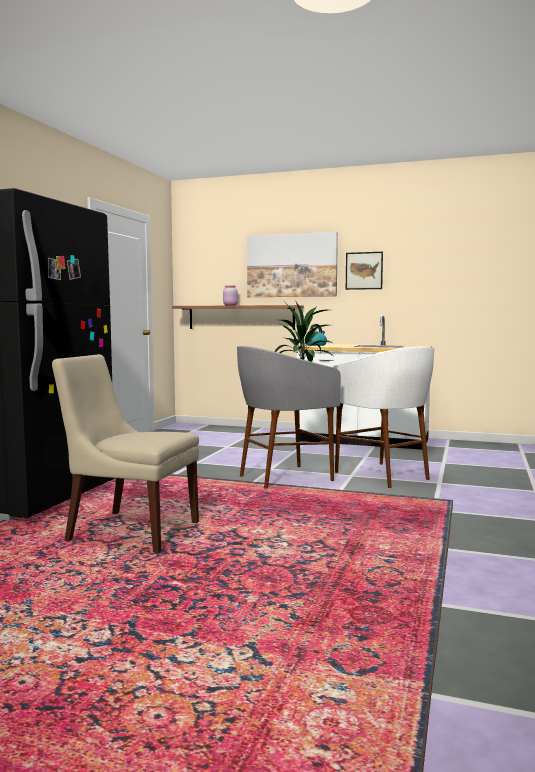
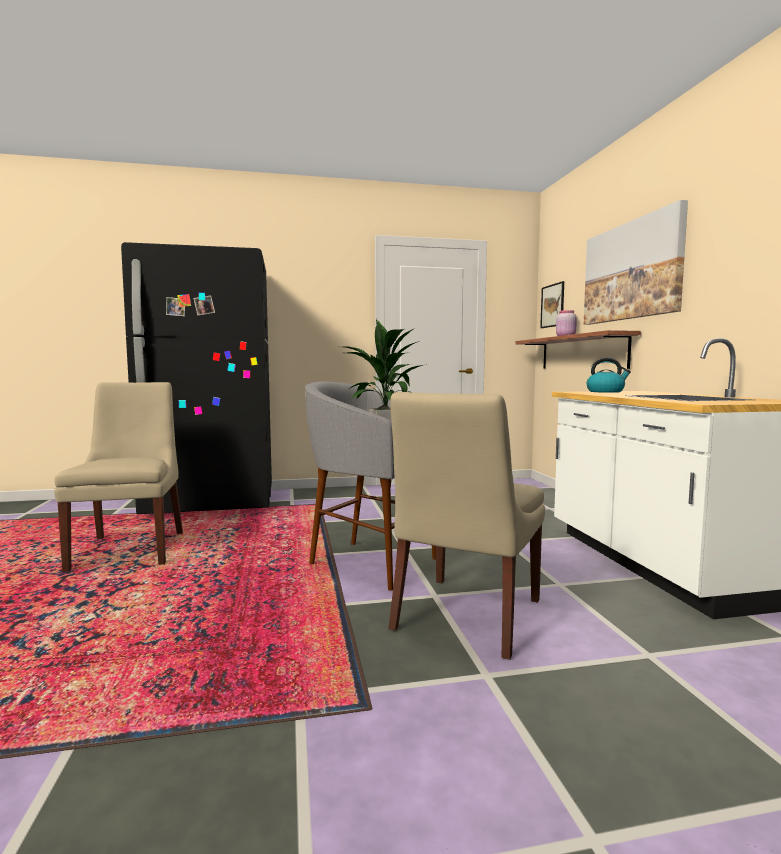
camera: 60 degrees right, 0 degrees up
white stool [333,347,434,488] -> beige chair [388,392,545,660]
picture [346,252,383,290] -> picture moved to [540,281,564,328]

